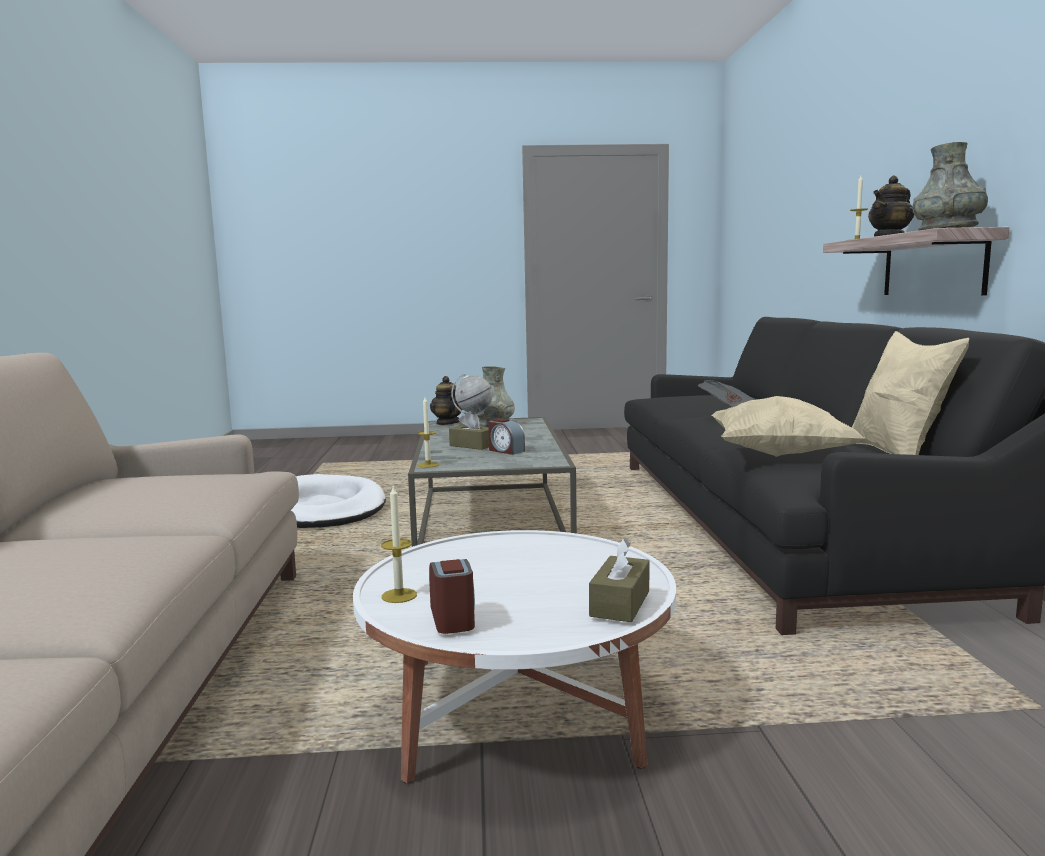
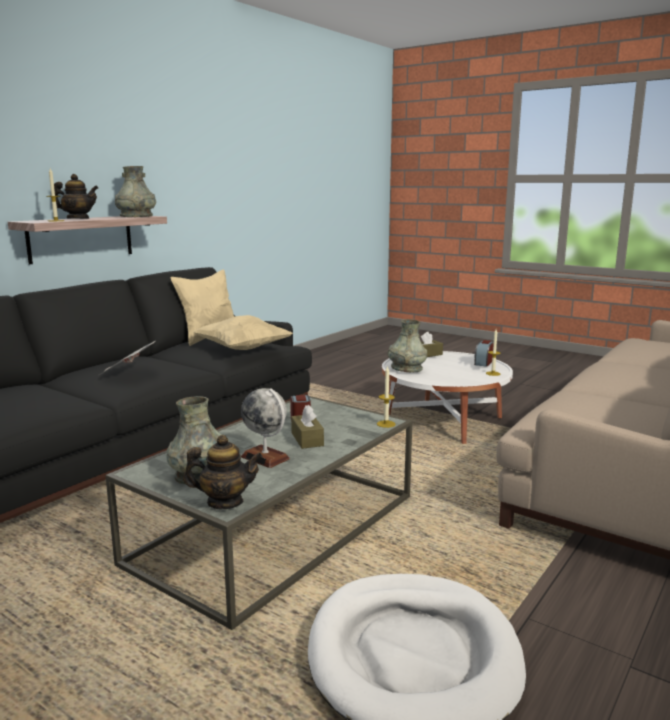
camera: 140 degrees left, 5 degrees up
teapot [430,376,463,425] -> teapot turned 105 degrees counterclockwise [183,435,263,509]
none -> grey vase [388,319,427,372]

